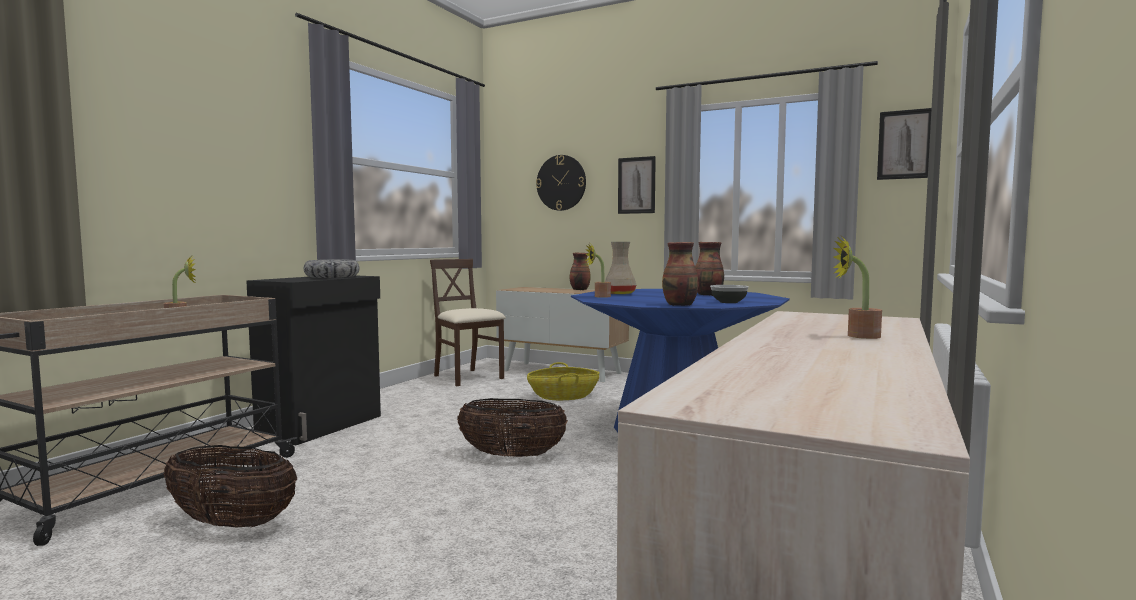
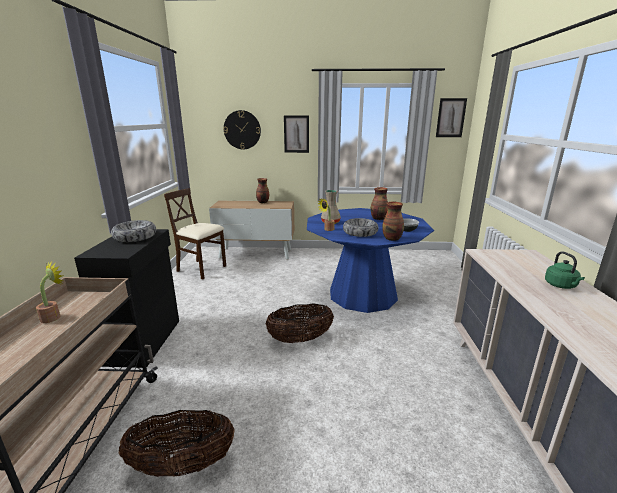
camera: 25 degrees left, 15 degrees up
basket [527,362,600,400] -> none
potted plant [833,236,882,339] -> green kettle [545,251,585,289]
none -> bowl [343,218,378,237]

